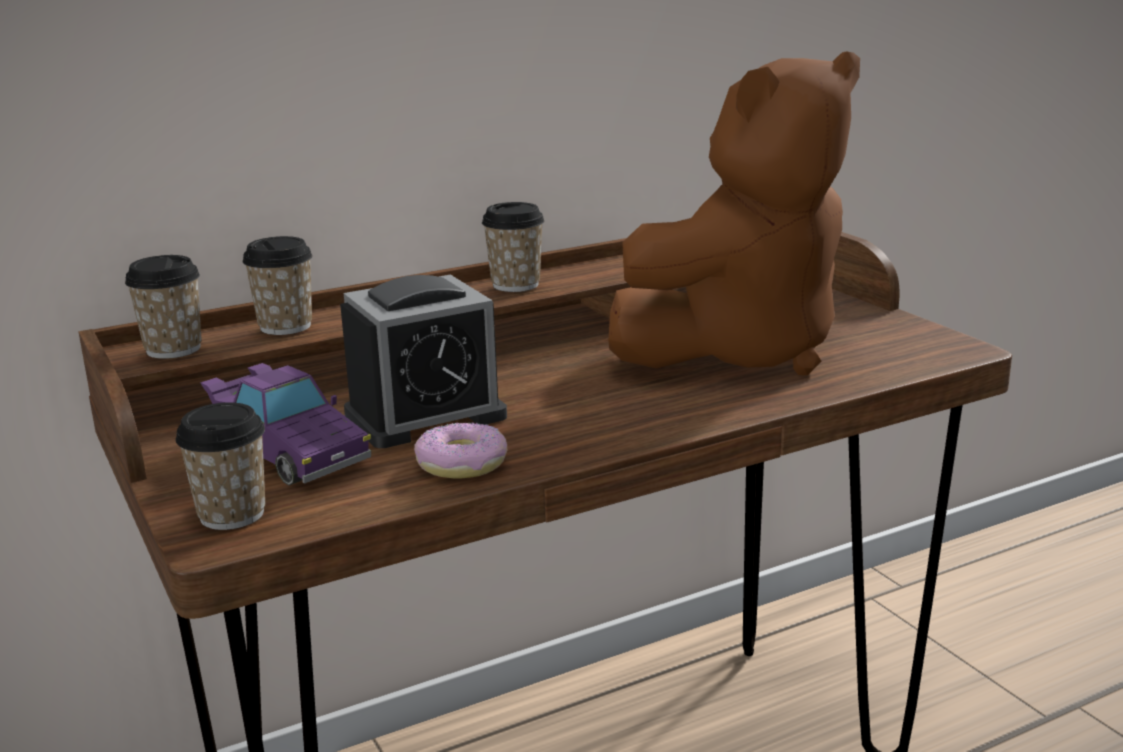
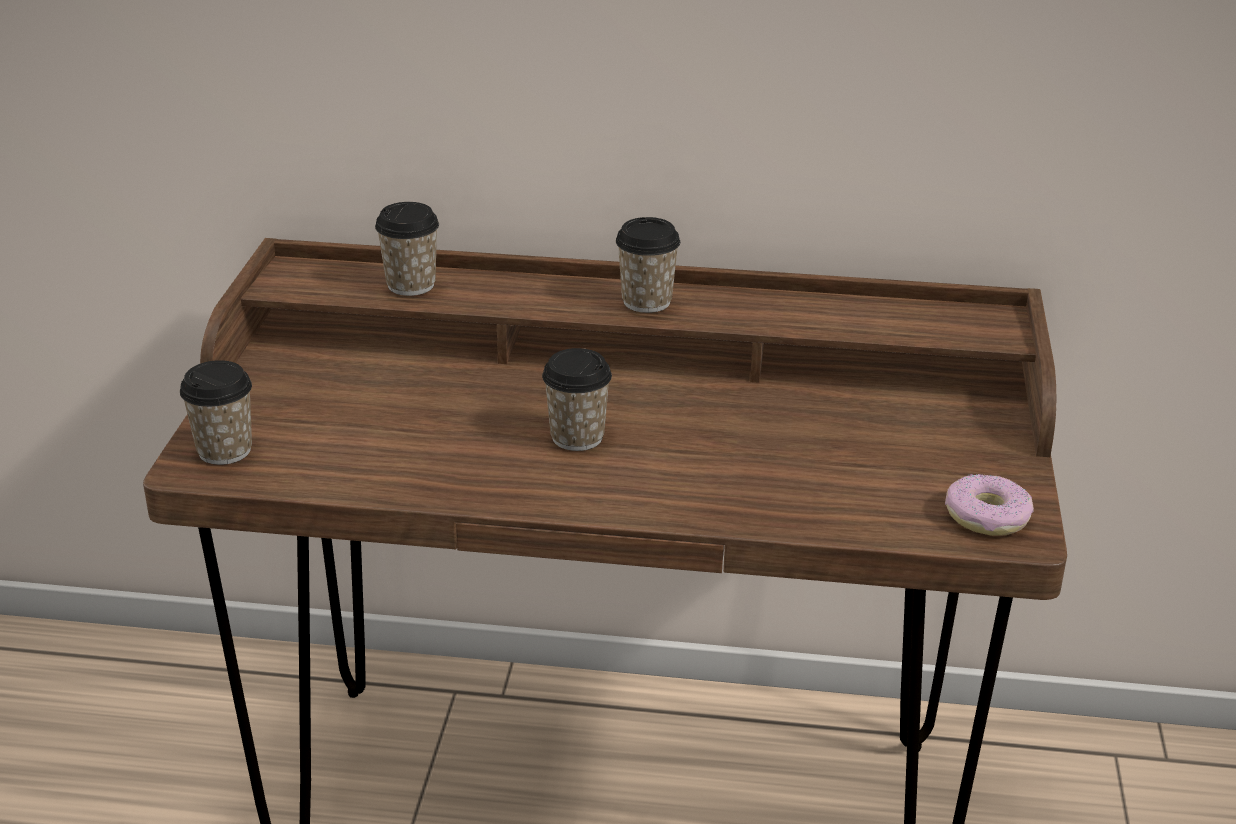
camera: 35 degrees right, 10 degrees up
cup [125,255,202,359] -> cup moved to [542,348,612,451]
purple toy car [200,363,371,486] -> none
alarm clock [340,275,507,448] -> none
donut [414,422,507,479] -> donut moved to [945,474,1034,536]
brown plush toy [608,52,860,375] -> none

